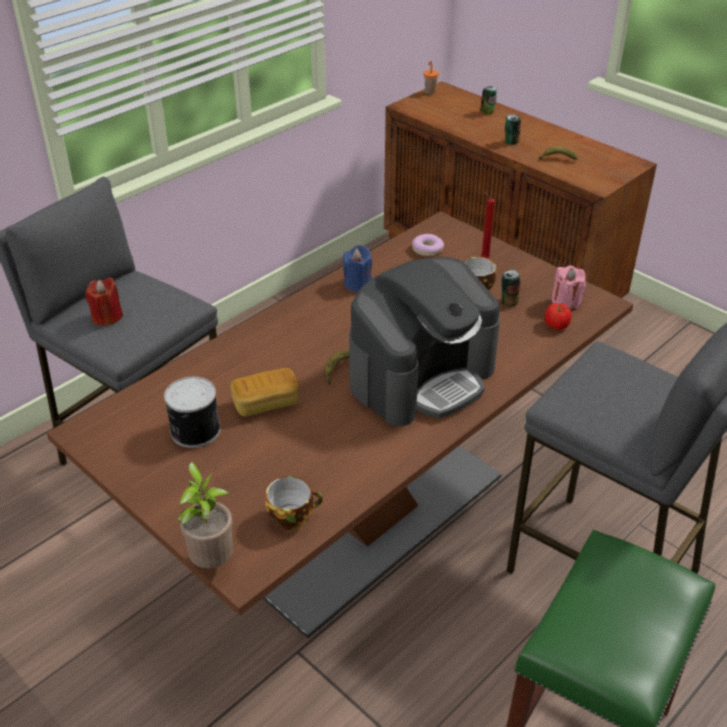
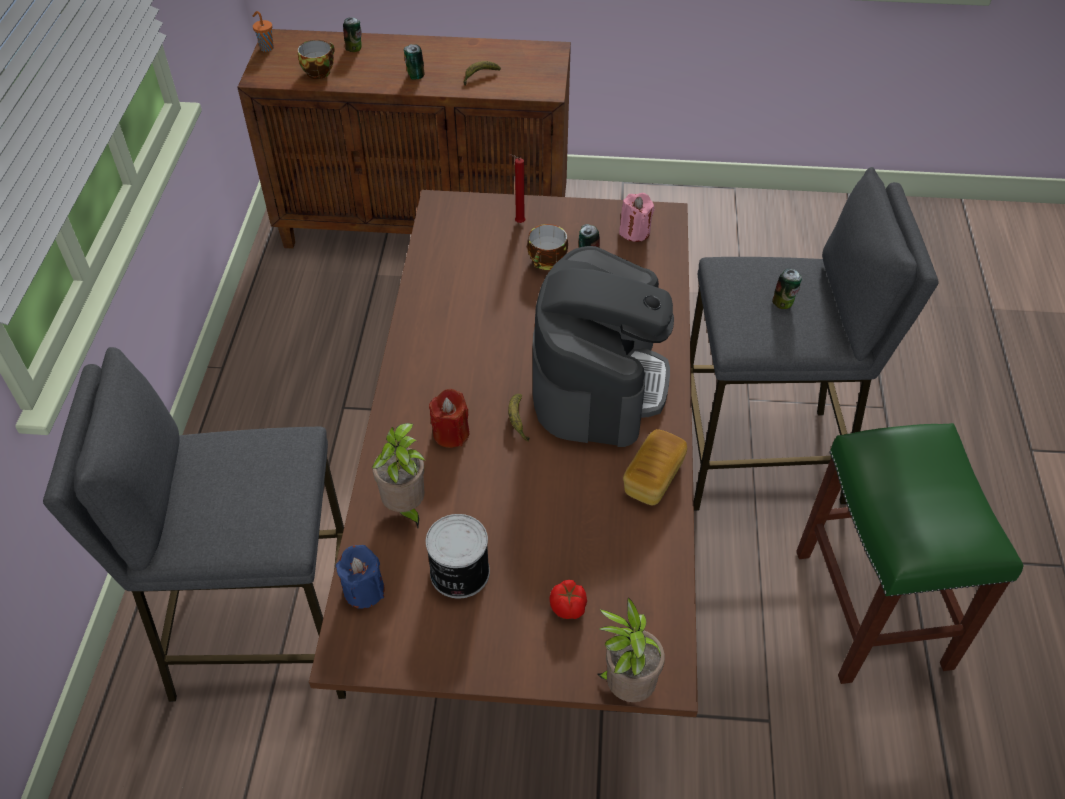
camera: 40 degrees left, 10 degrees up
red candle [85,277,123,326] -> red candle moved to [429,389,470,448]
bread [231,368,298,417] -> bread moved to [623,429,687,505]
cup [265,476,323,530] -> cup moved to [298,40,335,79]
blue candle [343,245,372,292] -> blue candle moved to [336,545,385,609]
donut [412,234,444,256] -> none
tomato [545,303,572,330] -> tomato moved to [549,580,587,619]
none -> potted plant [372,423,425,528]
none -> can [772,269,802,309]

